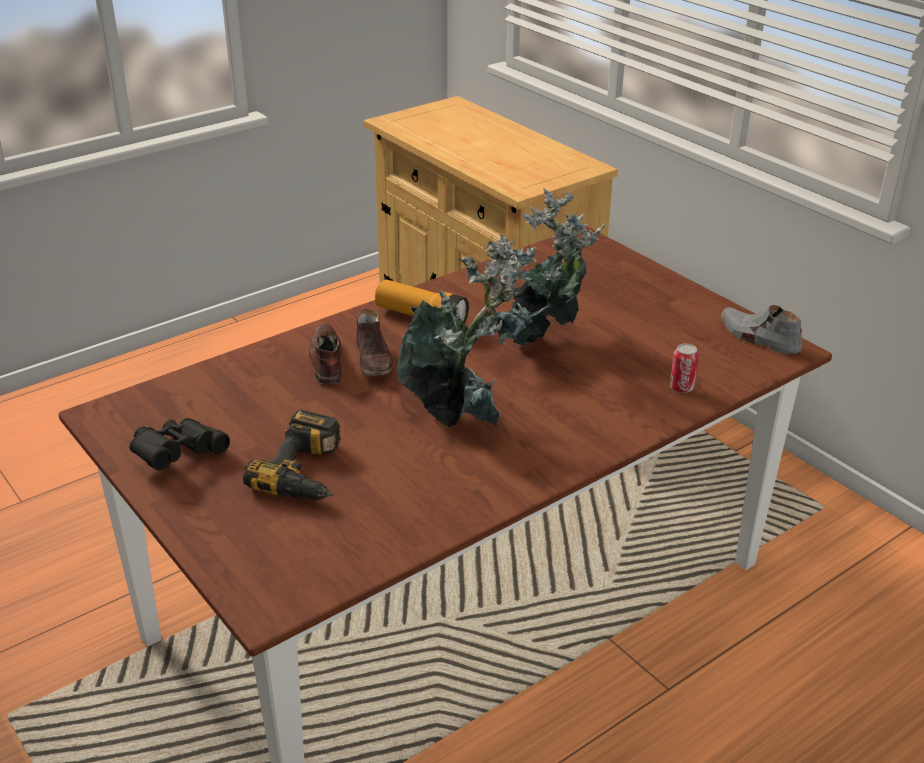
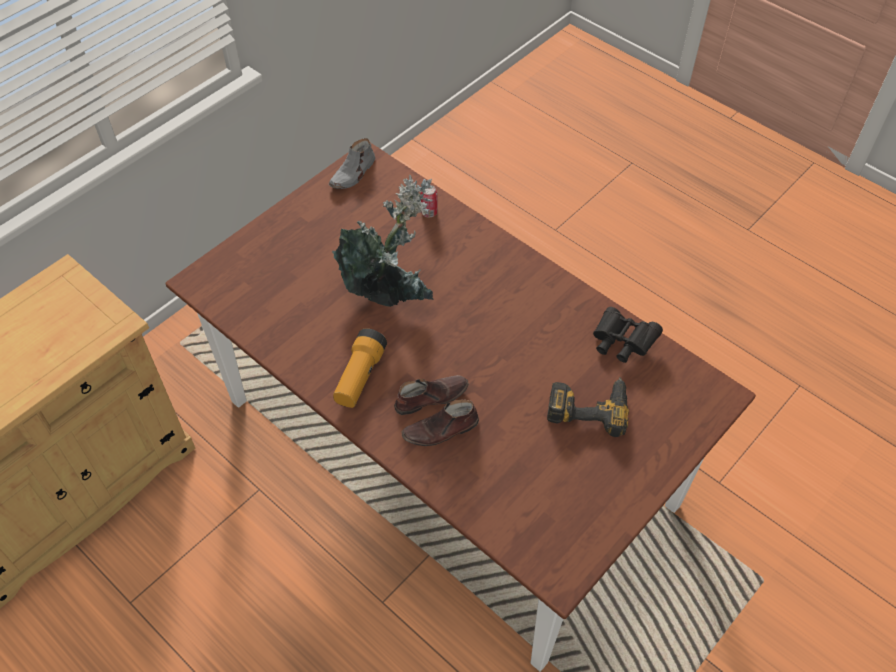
camera: 100 degrees left, 20 degrees up
black binoculars [130,418,230,470] -> black binoculars moved to [593,307,663,363]
potted plant [397,235,537,427] -> none

